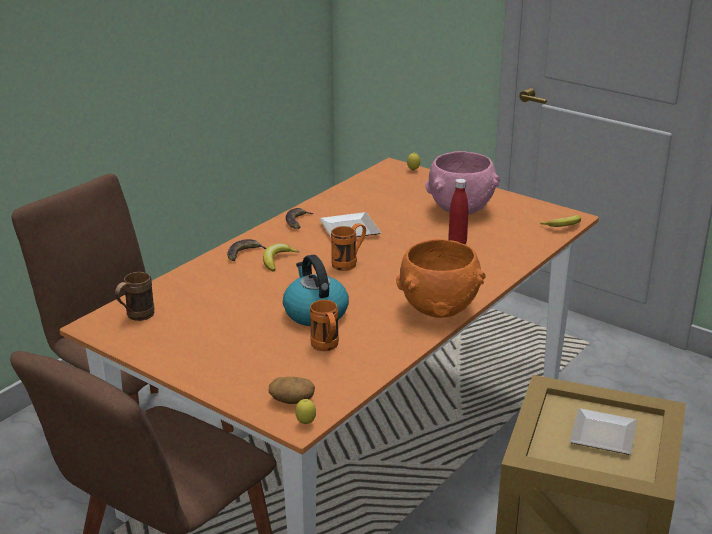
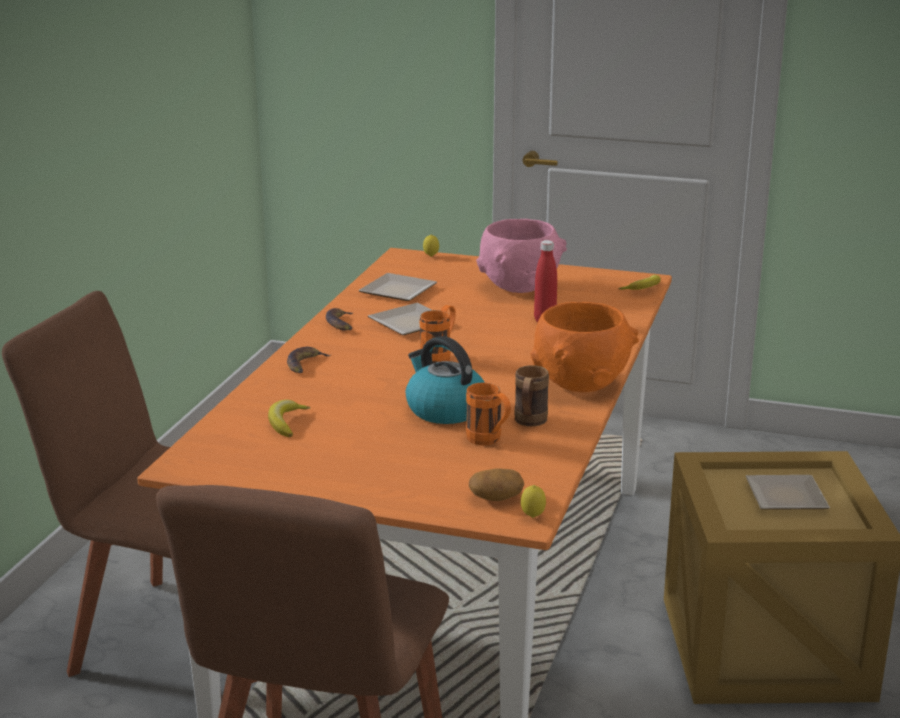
camera: 20 degrees left, 5 degrees down
brown mug [115,272,155,321] -> brown mug moved to [514,365,549,426]
banana [263,243,300,271] -> banana moved to [268,400,311,437]
none -> plate [358,273,437,301]

